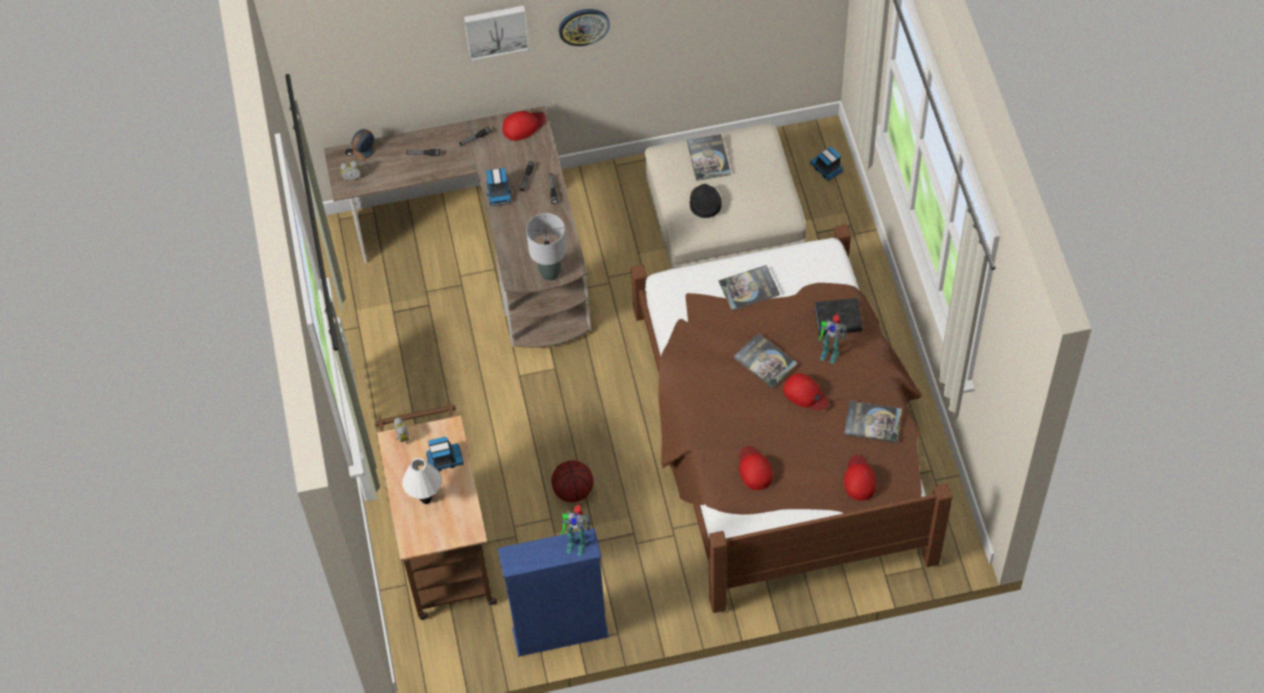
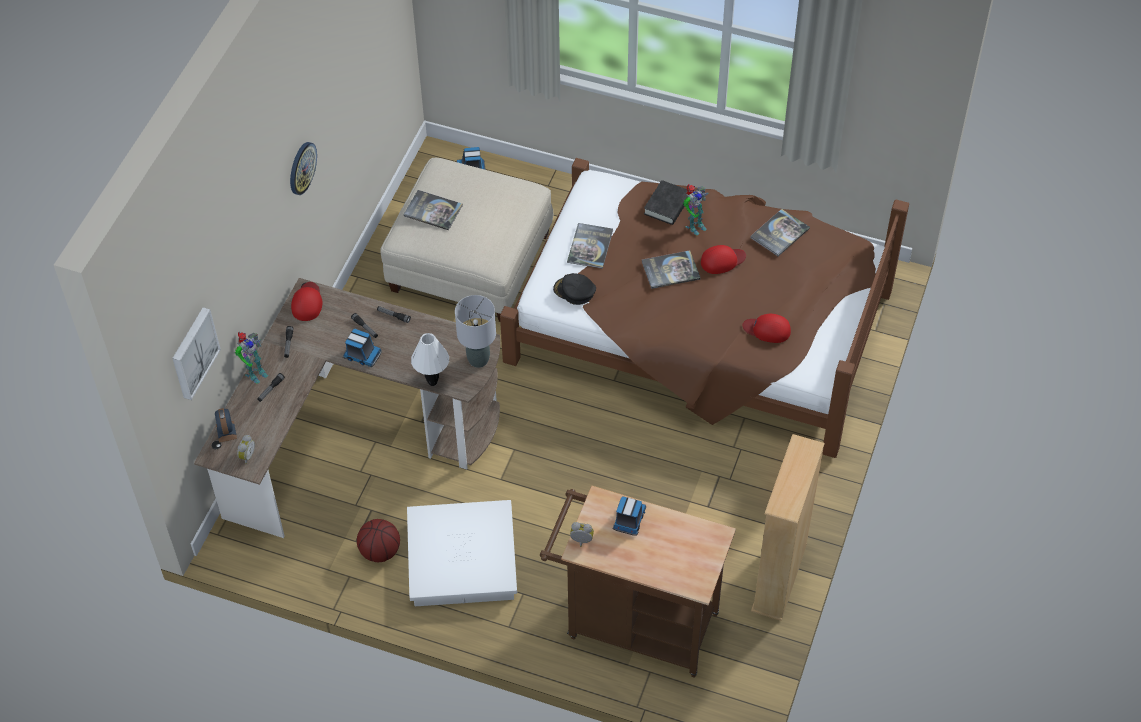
camera: 60 degrees left, 5 degrees down
white table lamp [402,458,442,504] -> white table lamp moved to [411,333,449,386]
picture [464,5,529,61] -> picture moved to [172,307,221,400]
blue bookcase [498,528,609,657] -> beige bookcase [751,434,824,621]
basketball [551,460,593,502] -> basketball moved to [357,519,400,562]
toy robot [561,504,591,556] -> toy robot moved to [235,332,268,384]
black cap [690,184,722,218] -> black cap moved to [553,273,596,305]
red cap [844,455,876,501] -> none
none -> white storage box [407,500,517,606]

